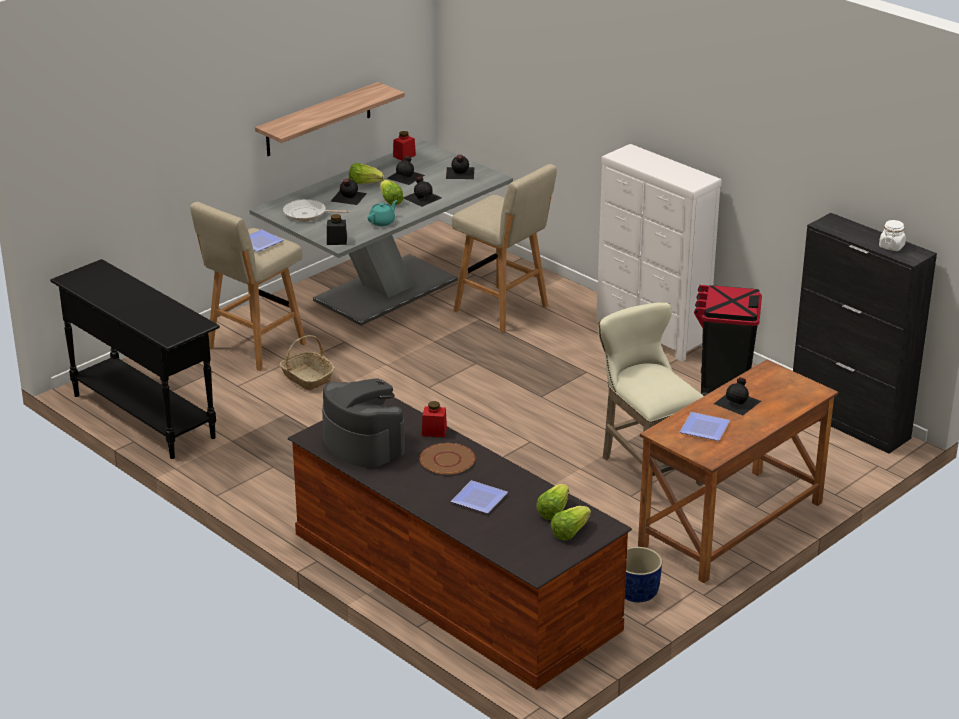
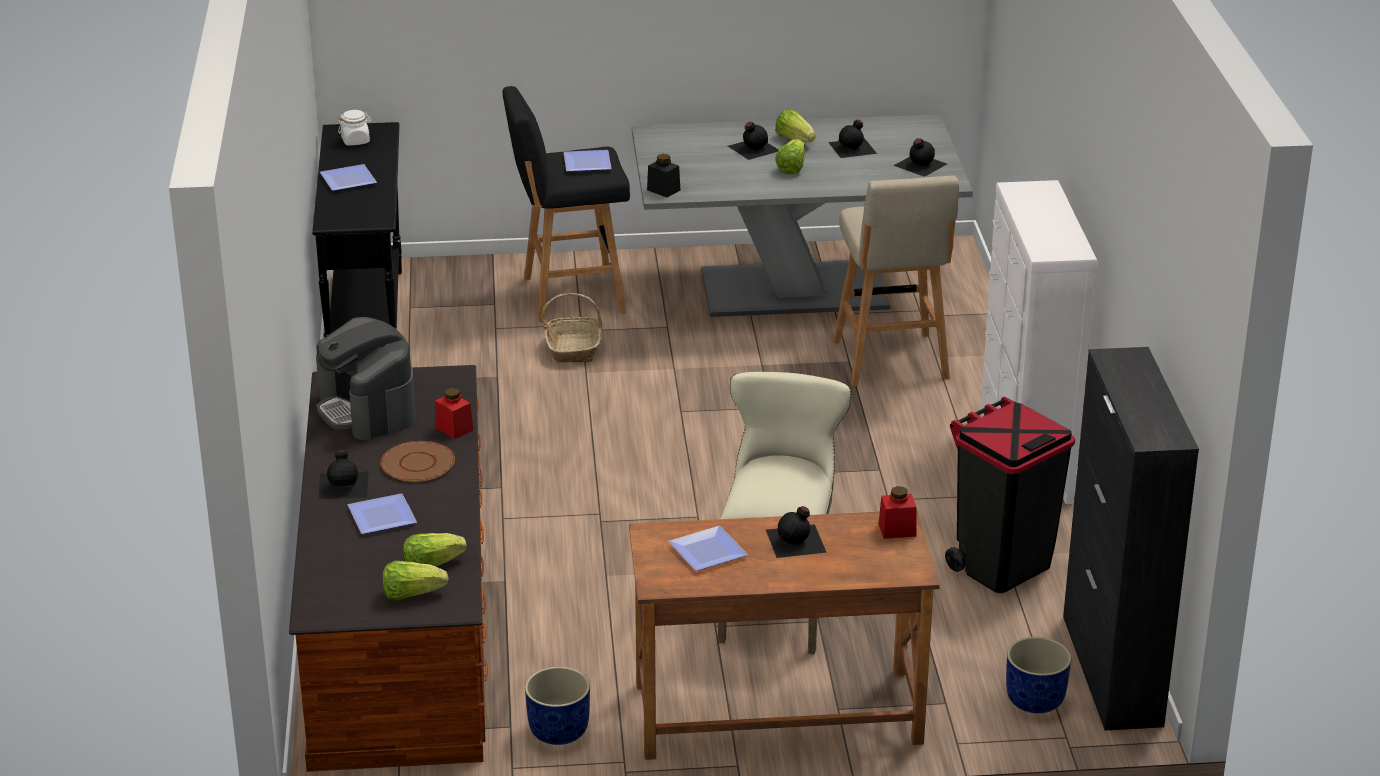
camera: 40 degrees right, 0 degrees up
beige stool [190,202,306,371] -> black stool [502,86,630,322]
shelf [255,82,405,156] -> none
frying pan [283,199,350,221] -> none
coffee machine [322,378,405,468] -> coffee machine turned 150 degrees clockwise [316,317,416,440]
turquoise teapot [368,200,397,226] -> none
red jar [393,131,416,161] -> red jar moved to [879,486,917,539]
black bottle [403,176,442,207] -> black bottle moved to [318,450,368,500]
white jar [879,220,906,251] -> white jar moved to [338,110,372,146]
none -> plate [320,164,377,191]
none -> blue planter [1006,637,1071,713]

